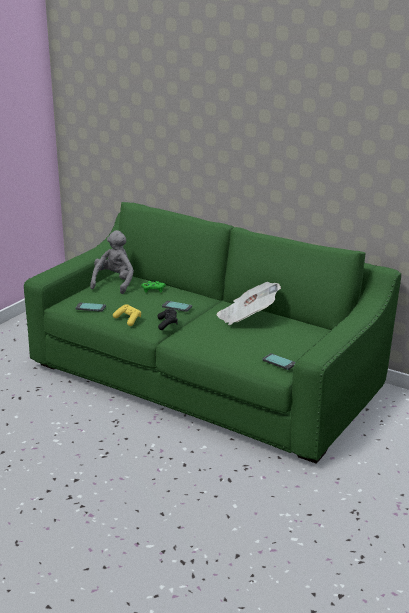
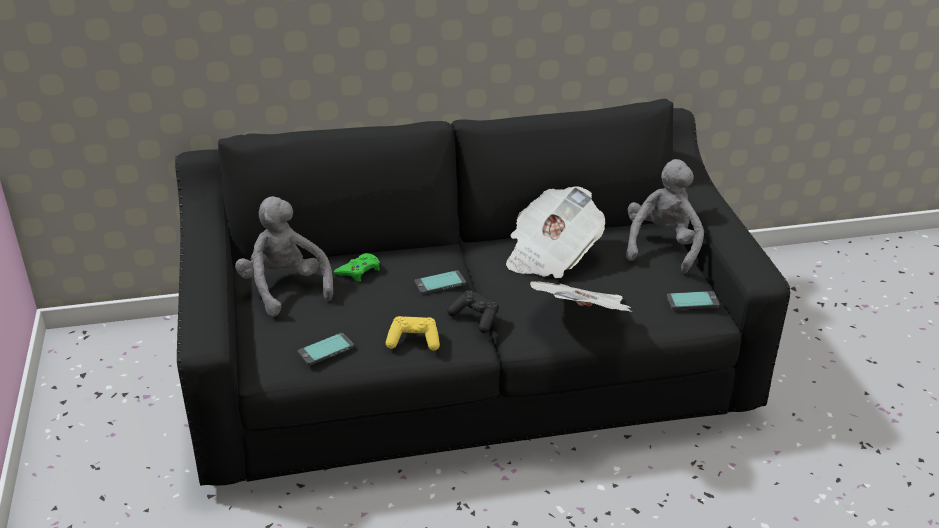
camera: 45 degrees left, 10 degrees up
green sofa [24,202,401,464] -> black sofa [175,99,790,486]
none -> newspaper [530,281,632,312]
none -> grey plush toy [626,159,704,273]

